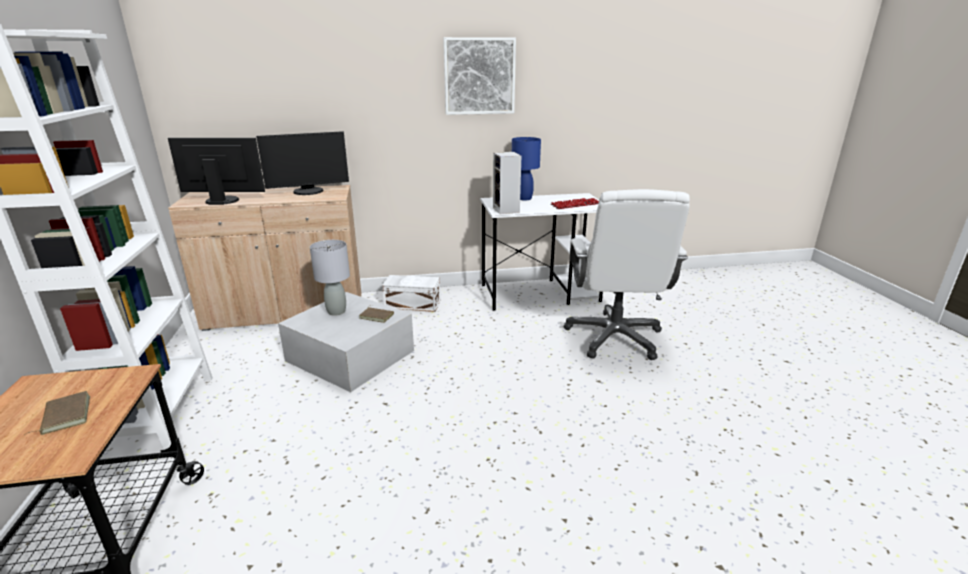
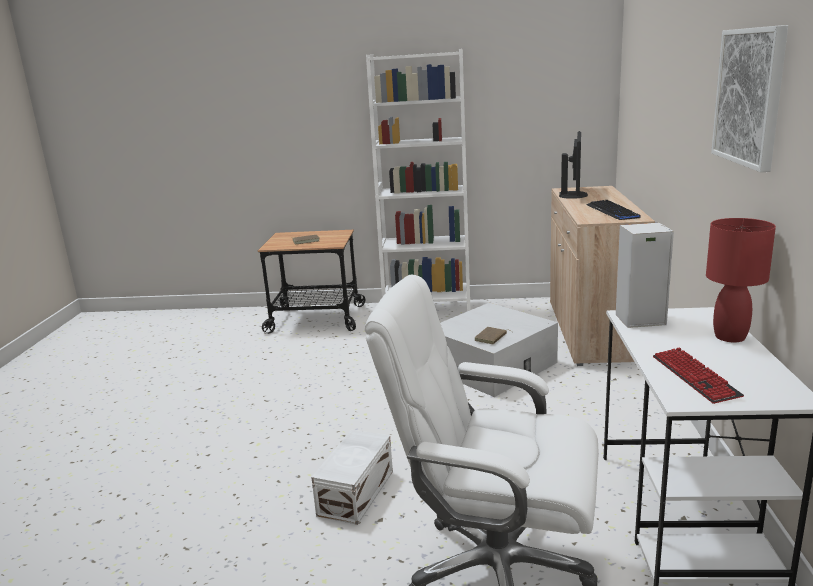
camera: 105 degrees right, 5 degrees down
monitor [256,131,349,195] -> keyboard [586,200,641,220]
grey table lamp [310,240,350,316] -> none
white storage box [382,275,441,312] -> white storage box moved to [311,430,393,525]
blue table lamp [512,137,541,200] -> red table lamp [706,218,776,342]

